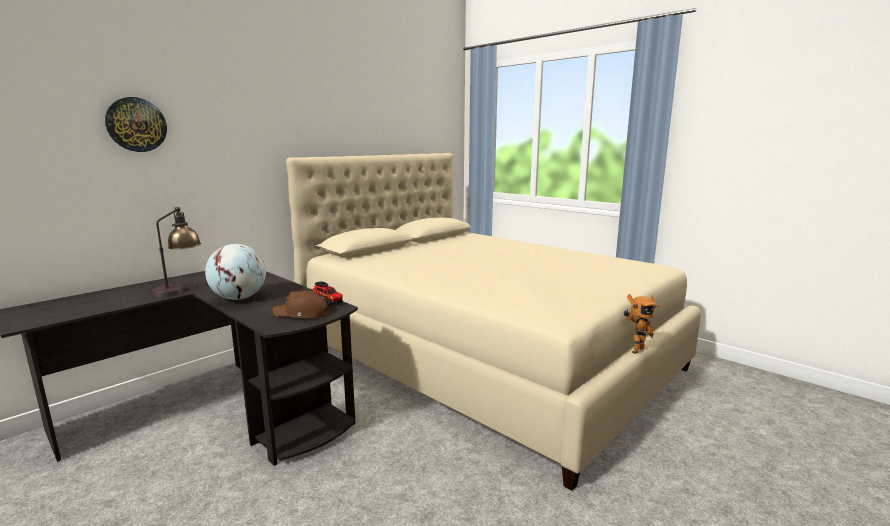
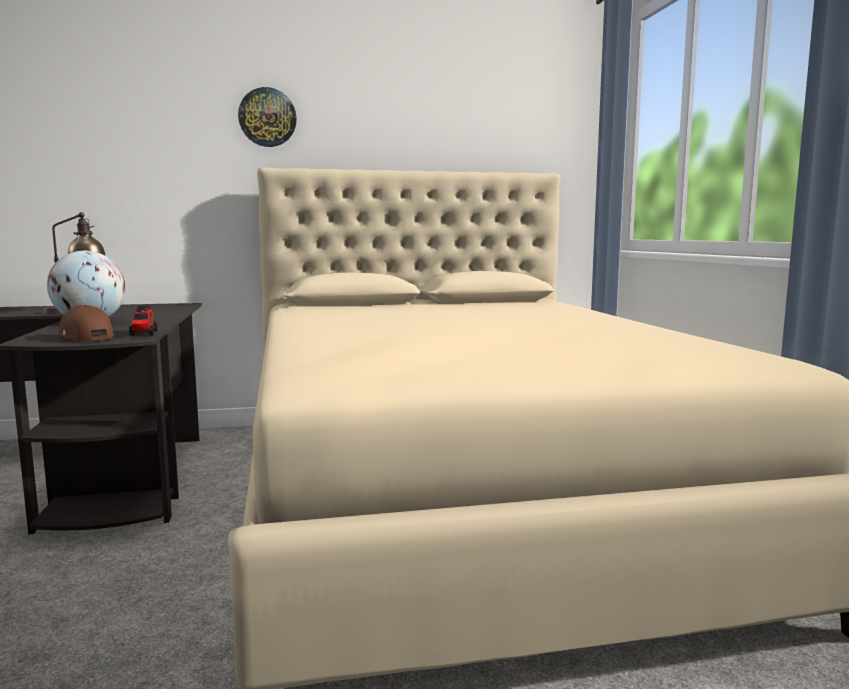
camera: 35 degrees right, 5 degrees down
wall clock [105,97,167,152] -> wall clock moved to [238,87,297,147]
toy robot [624,294,660,354] -> none

